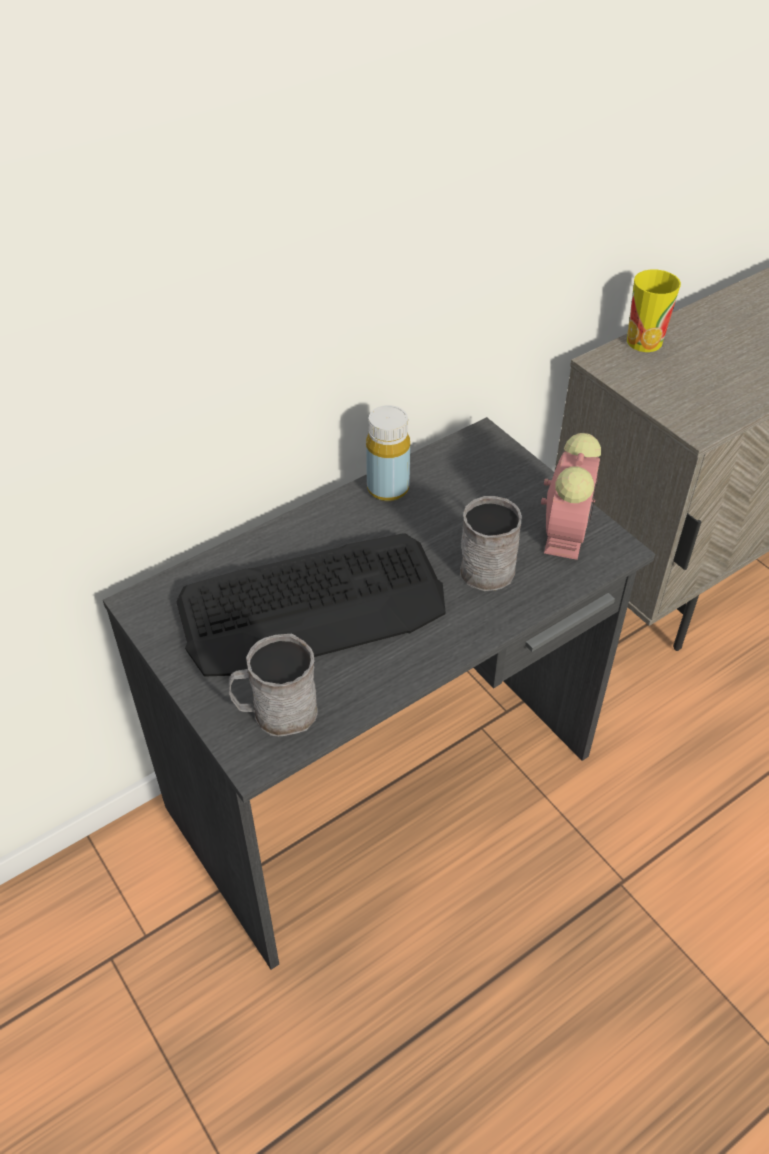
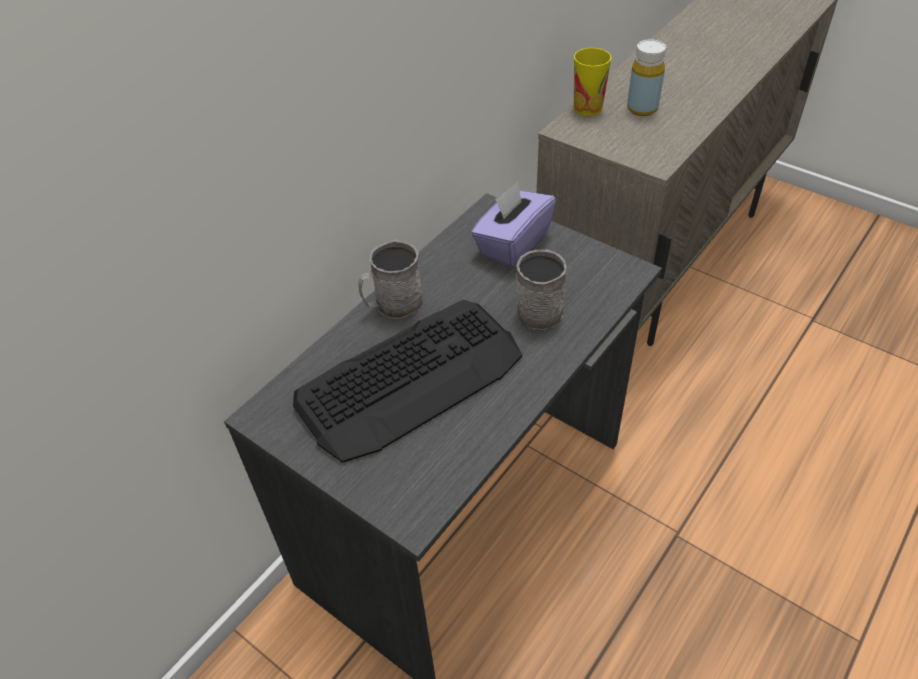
camera: 15 degrees left, 0 degrees up
grey mug [229,634,318,737] -> grey mug moved to [359,240,423,319]
yellow bottle [366,405,410,501] -> yellow bottle moved to [627,39,666,116]
alarm clock [541,433,601,560] -> none
none -> purple tissue box [471,181,556,267]

